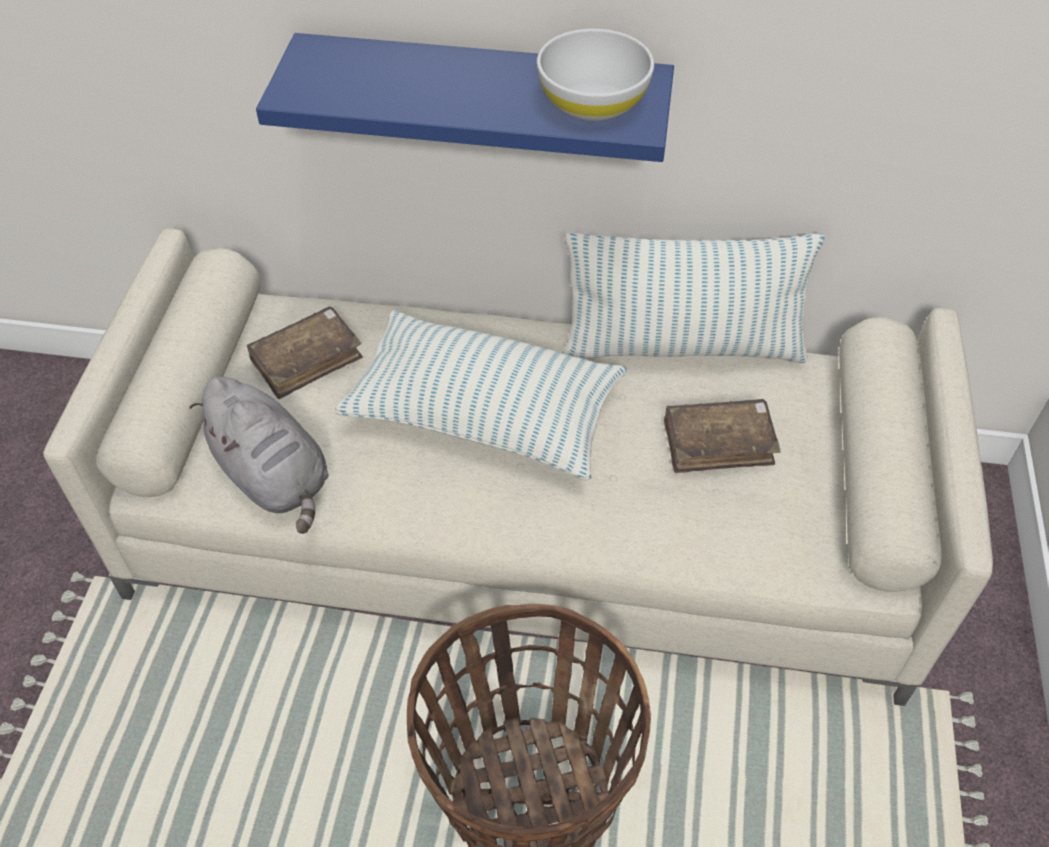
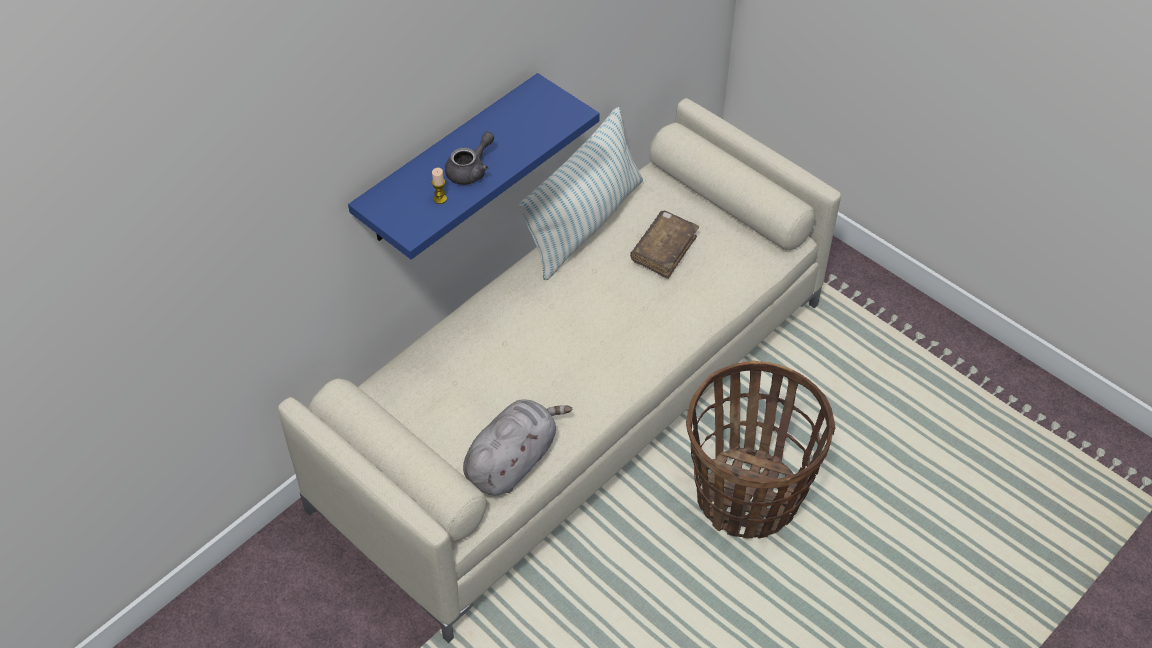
camera: 55 degrees left, 0 degrees up
grey plush toy [189,376,329,534] -> grey plush toy turned 45 degrees counterclockwise [463,399,573,496]
brown book [247,306,363,399] -> none
pillow [335,310,627,480] -> none
white bowl [537,29,654,121] -> none
none -> candle [432,168,447,204]
none -> grey teapot [445,132,494,185]

